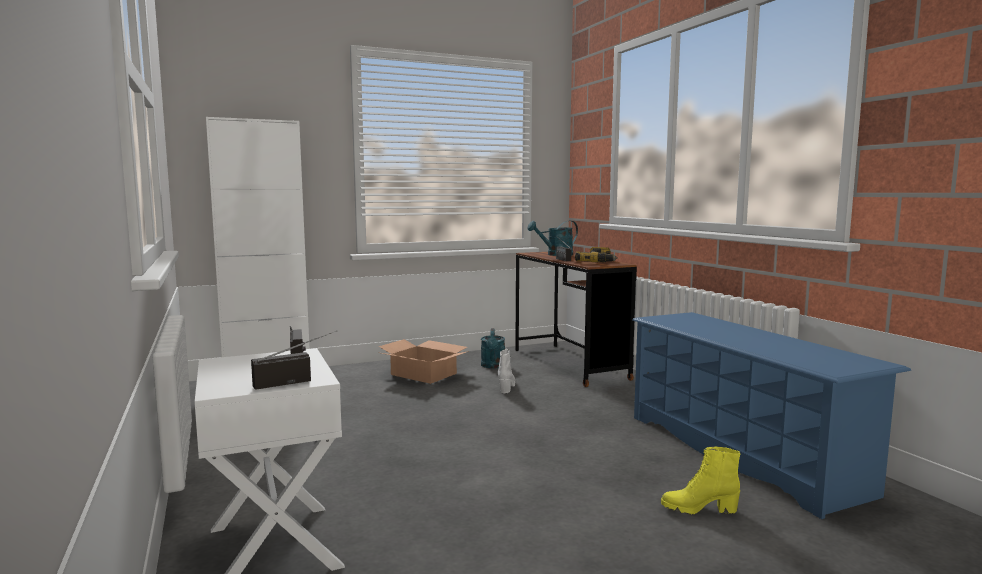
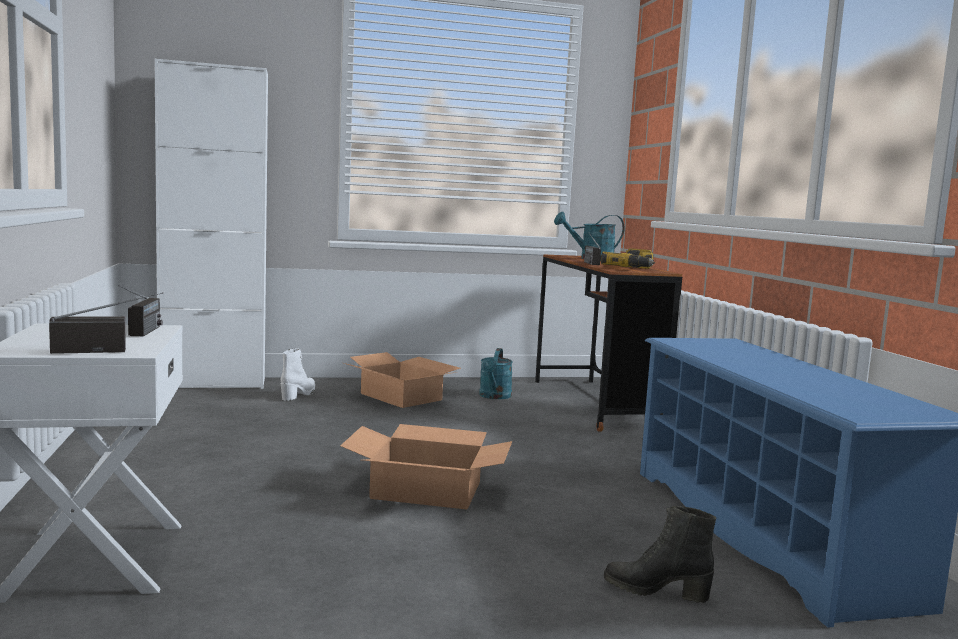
camera: 10 degrees right, 0 degrees up
white boot [498,349,515,393] -> white boot moved to [281,348,315,401]
yellow boot [661,446,741,515] -> black boot [604,506,716,603]
none -> cardboard box [340,424,512,509]

